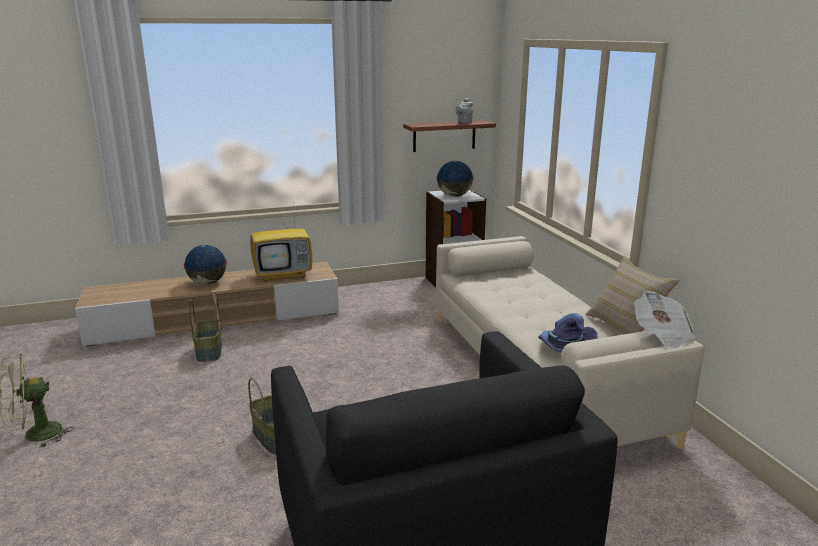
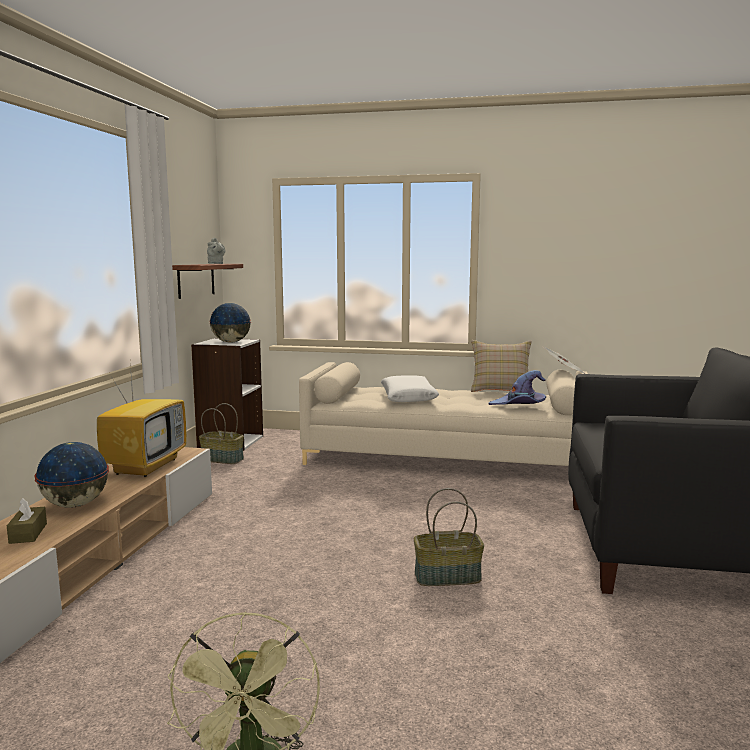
camera: 60 degrees left, 10 degrees down
basket [189,297,222,362] -> basket moved to [199,403,244,464]
none -> brown tissue box [7,498,47,544]
none -> white pillow [381,375,439,402]

